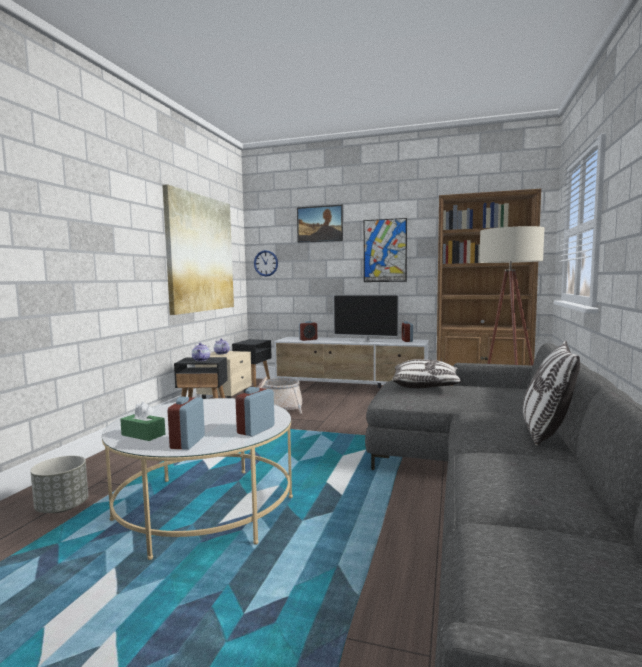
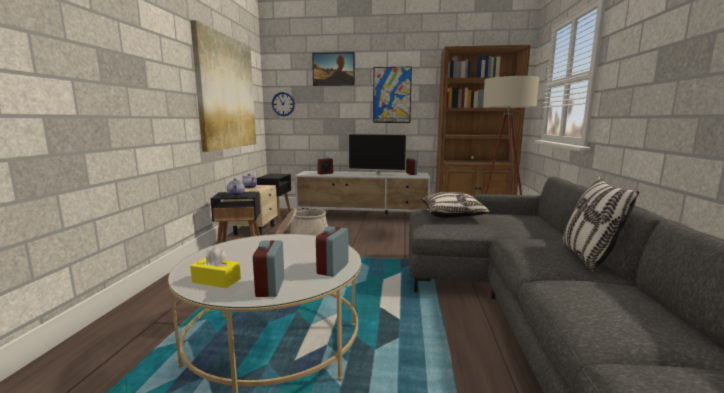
camera: 10 degrees left, 5 degrees up
grey planter [30,456,88,513] -> none
green tissue box [120,402,165,441] -> yellow tissue box [190,246,241,288]

